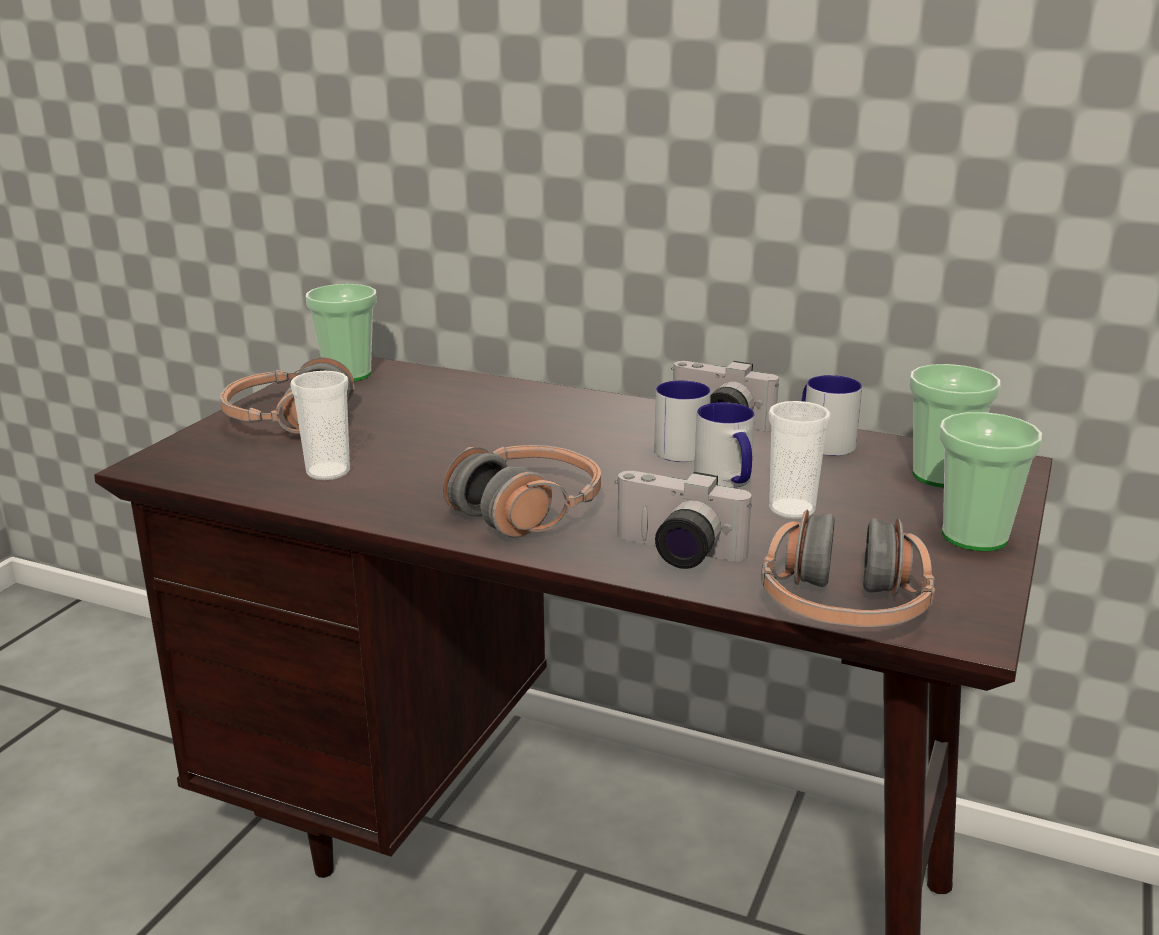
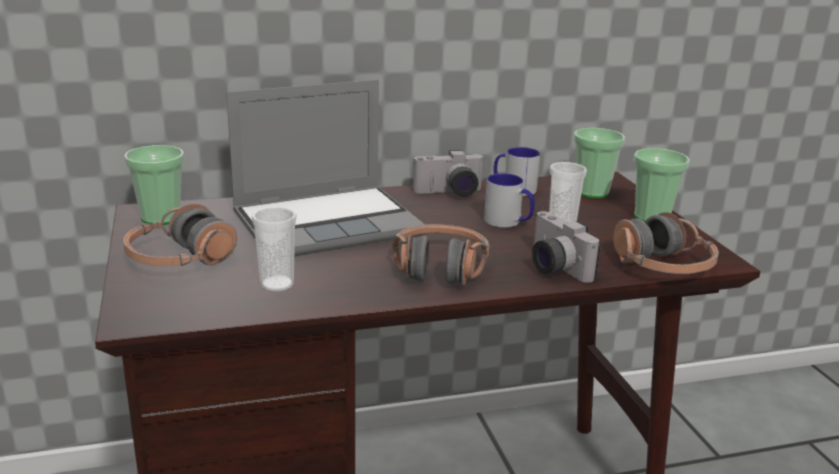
camera: 40 degrees left, 0 degrees up
camera [615,471,752,569] -> camera turned 75 degrees clockwise [532,211,601,283]
mug [654,380,711,462] -> none
none -> laptop [226,80,425,257]

